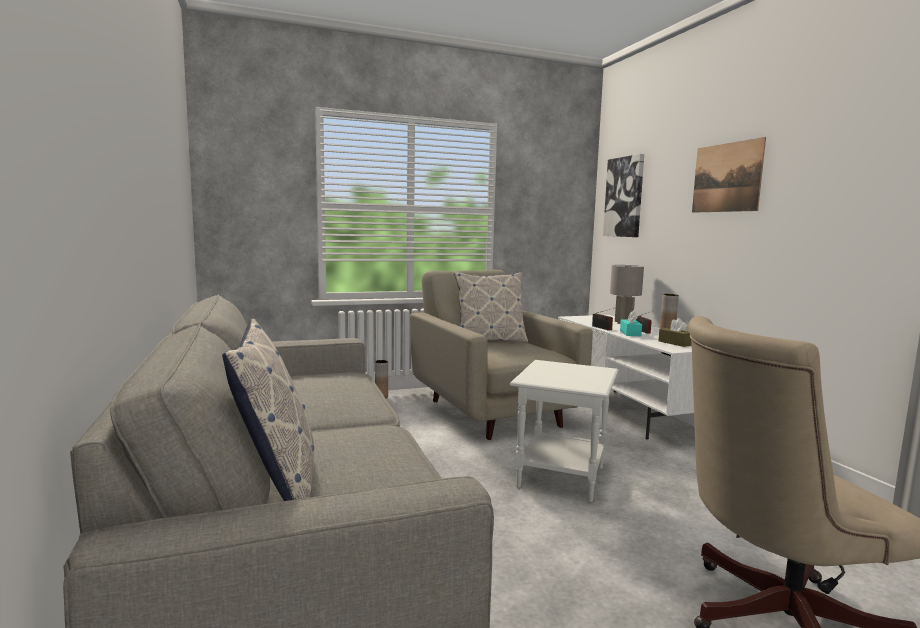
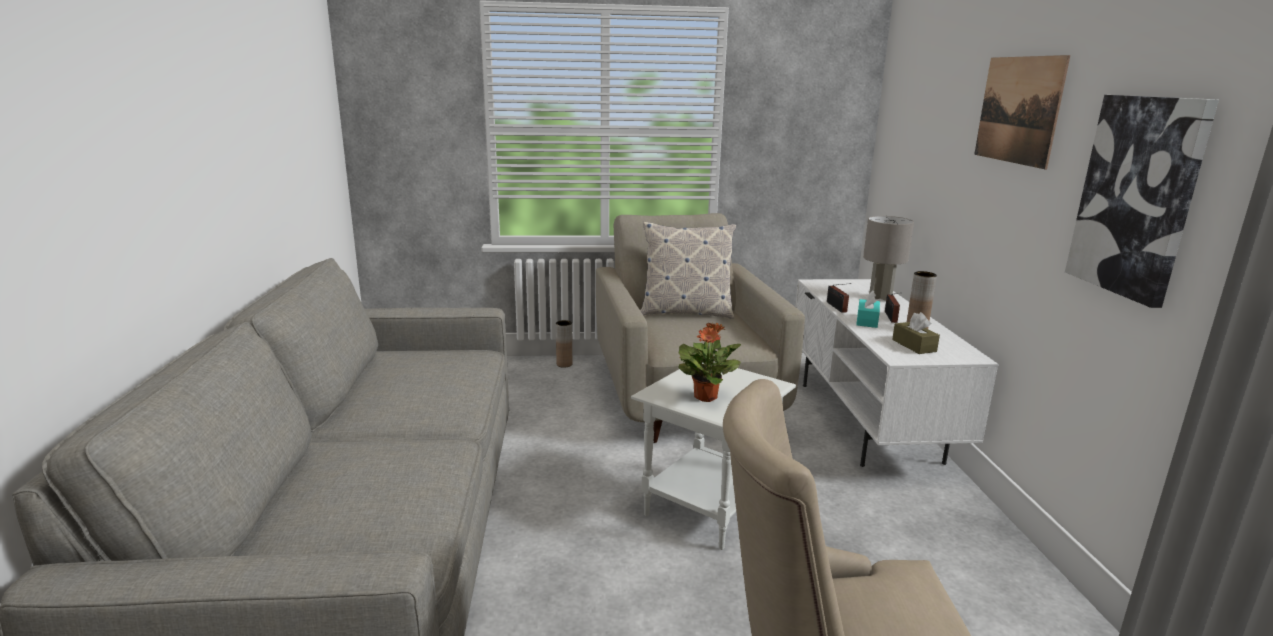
camera: 15 degrees right, 10 degrees up
pillow [222,319,314,501] -> none
picture [603,154,644,237] -> picture moved to [1065,95,1219,308]
none -> potted plant [678,322,741,402]

